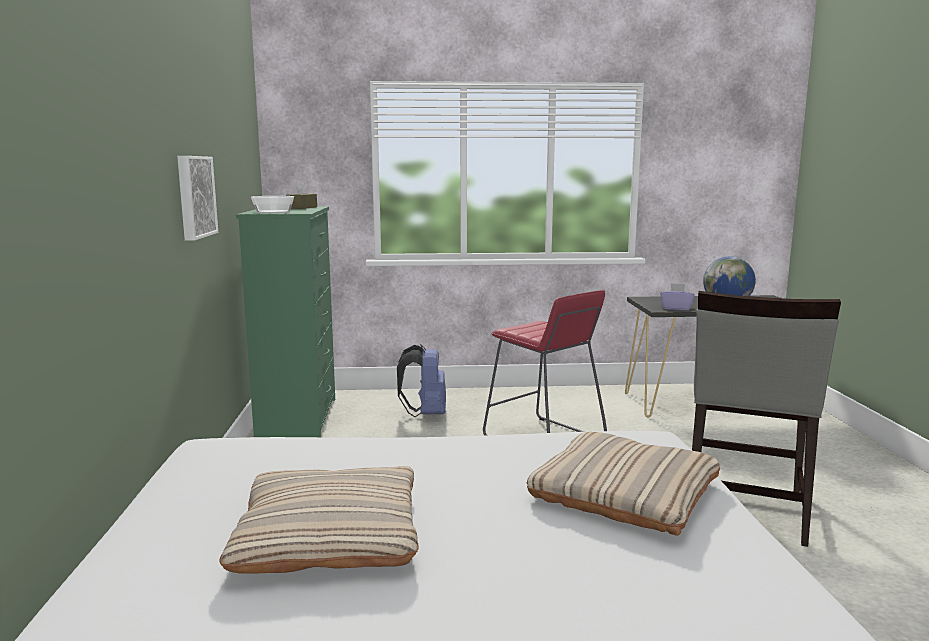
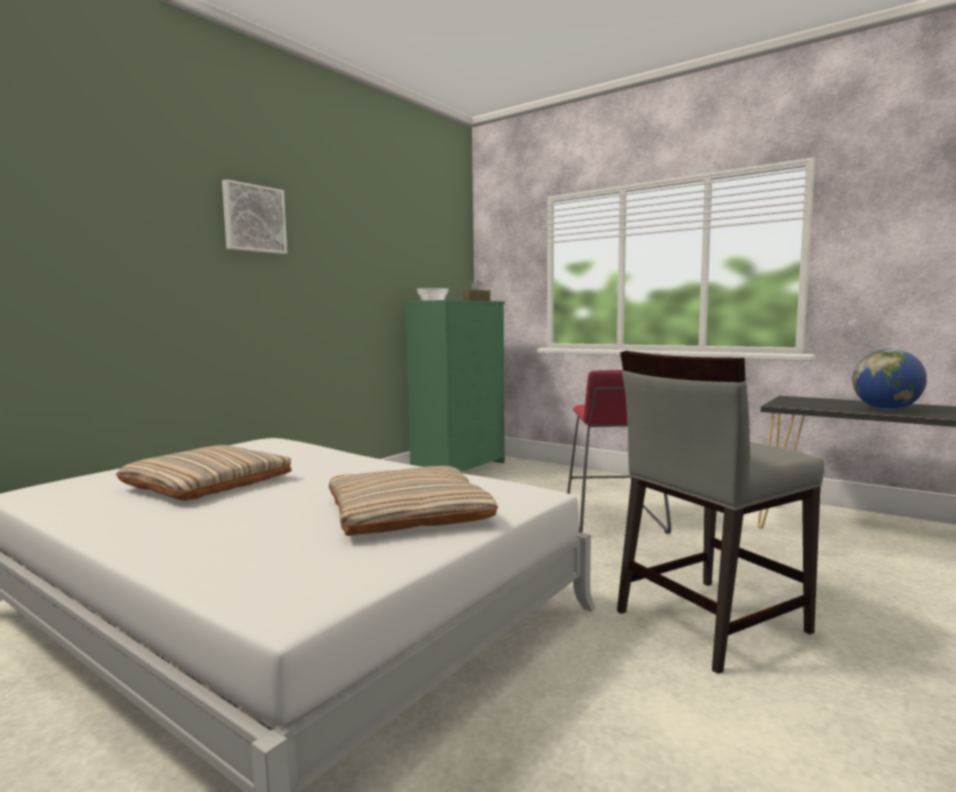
camera: 40 degrees right, 5 degrees down
picture [177,156,218,241] -> picture moved to [222,179,287,254]
blue backpack [397,344,446,417] -> none
purple tissue box [660,283,694,310] -> none

